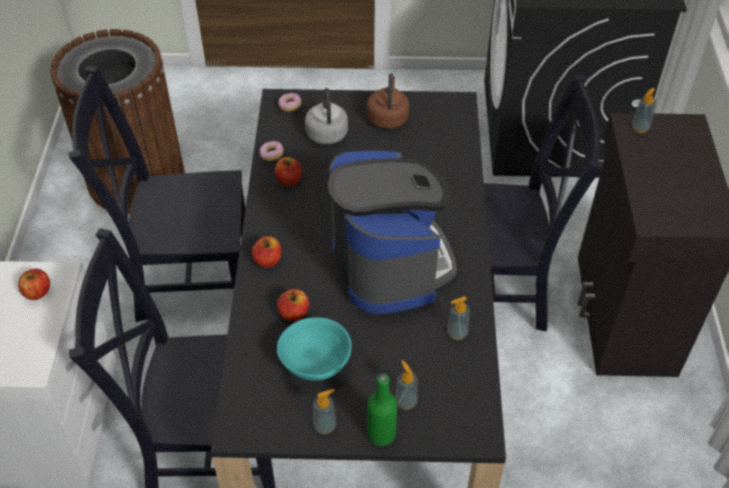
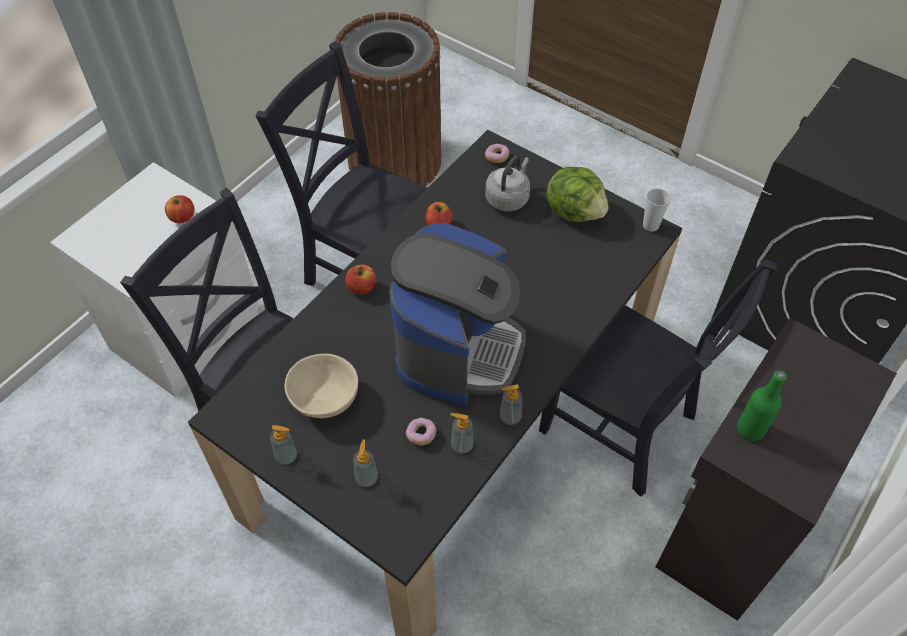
camera: 35 degrees right, 5 degrees up
donut [259,141,284,161] -> donut moved to [406,418,437,445]
apple [277,289,309,321] -> none
turquoise bowl [277,317,352,381] -> beige bowl [284,354,358,418]
brown kettle [367,73,409,129] -> lettuce [546,167,609,222]
green bottle [367,374,397,446] -> green bottle moved to [737,370,787,441]
soap dispenser [632,88,656,133] -> soap dispenser moved to [500,384,522,425]
none -> cup [643,188,670,232]

